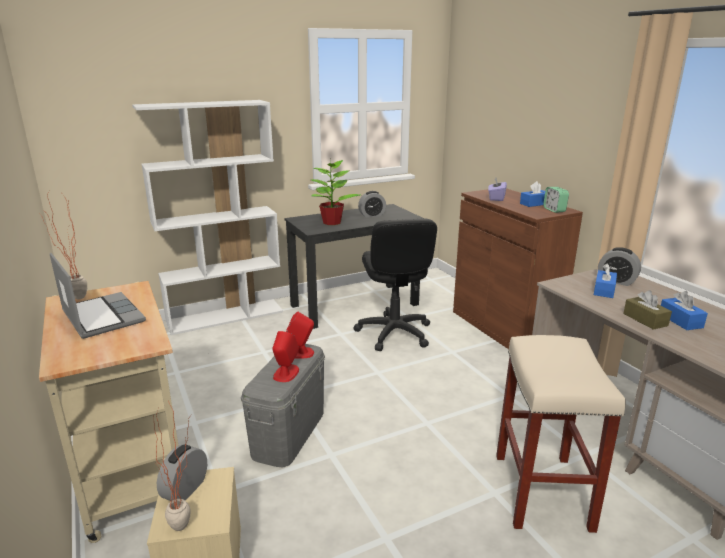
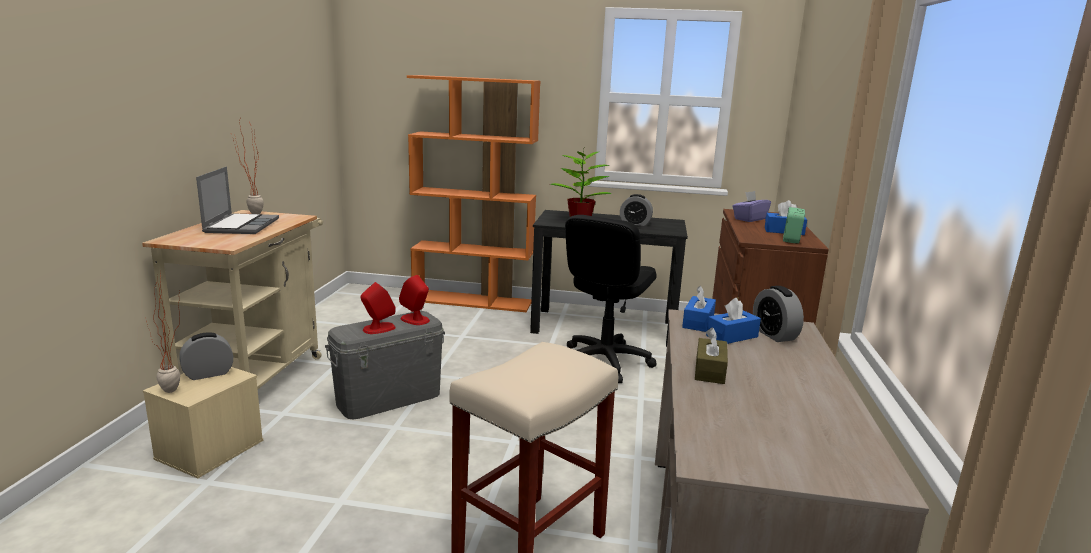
camera: 35 degrees right, 5 degrees down
white bookcase [132,100,283,335] -> orange bookcase [407,75,540,312]
blue tissue box [661,291,708,330] -> blue tissue box moved to [682,285,716,332]

